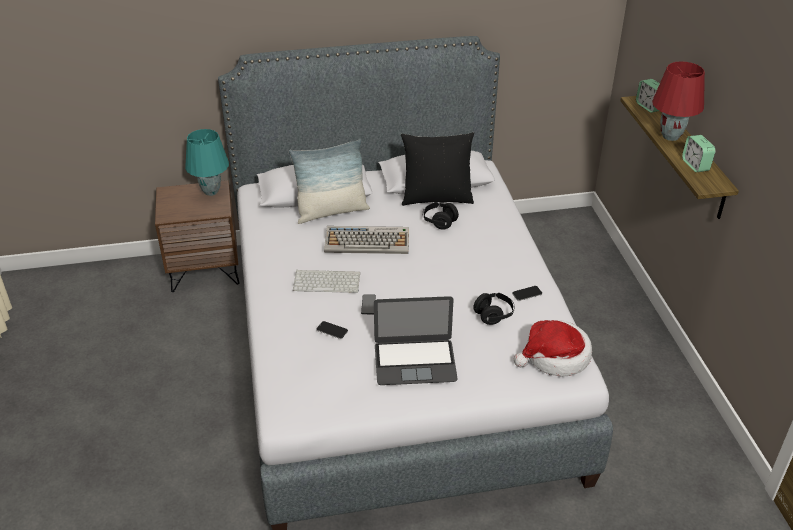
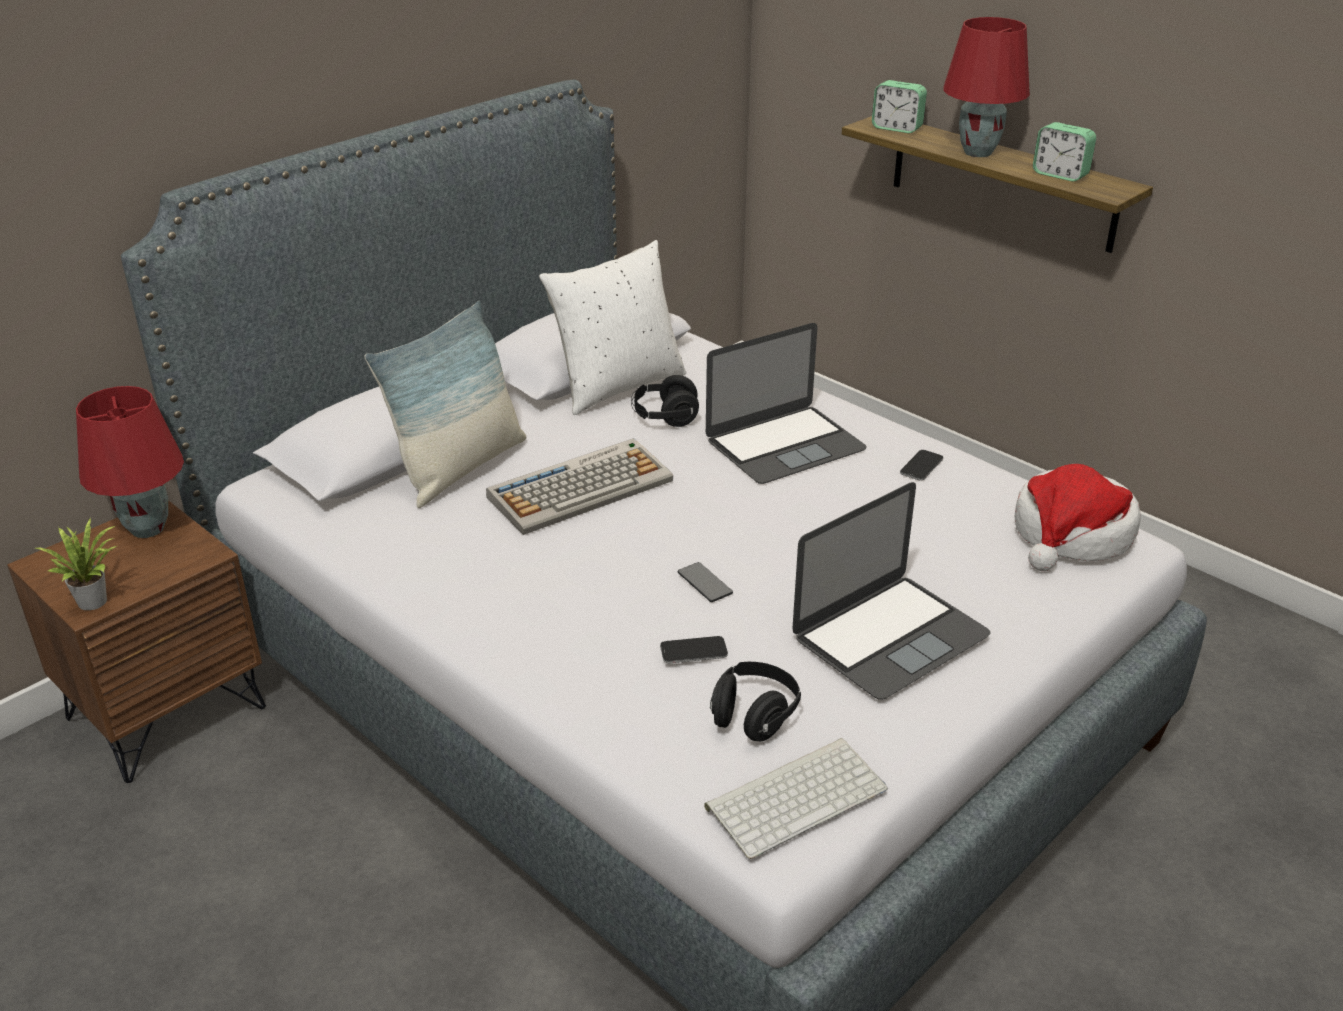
camera: 35 degrees left, 5 degrees down
turquoise table lamp [185,129,229,196] -> red table lamp [76,386,184,538]
keyboard [293,270,360,293] -> keyboard moved to [704,738,888,859]
black pillow [401,132,474,206] -> white pillow [539,240,686,415]
black headphones [473,293,515,325] -> black headphones moved to [710,662,801,742]
none -> potted plant [36,519,117,610]
none -> laptop [706,323,867,484]

